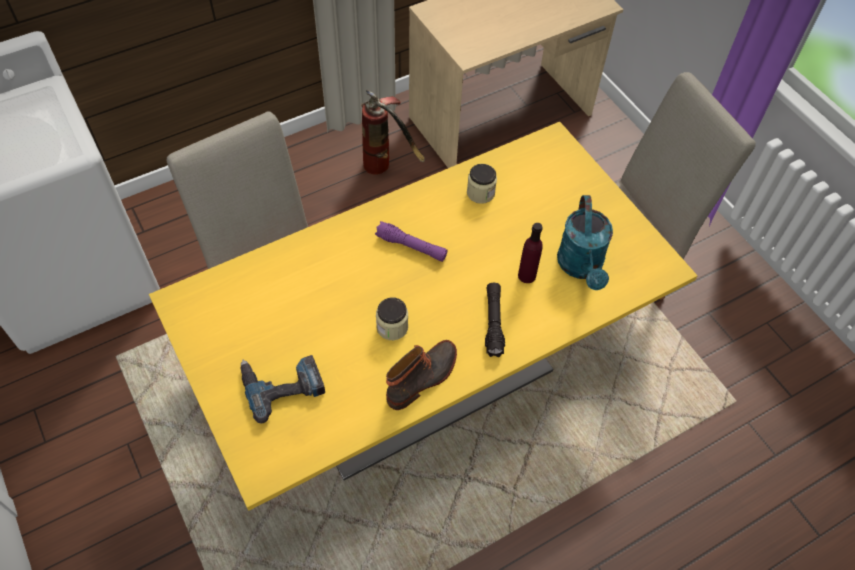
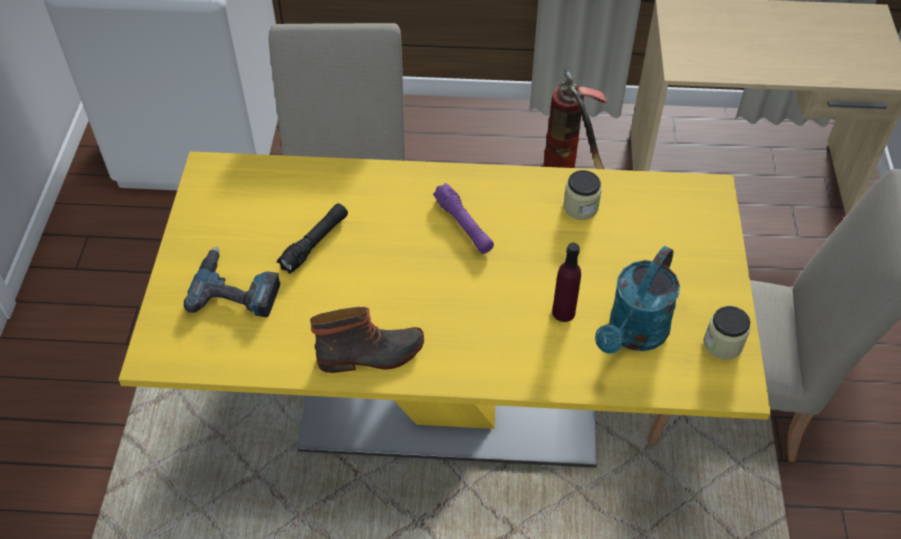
camera: 35 degrees right, 5 degrees down
jar [376,297,408,340] -> jar moved to [703,306,750,360]
black flashlight [485,283,505,357] -> black flashlight moved to [277,203,348,274]

